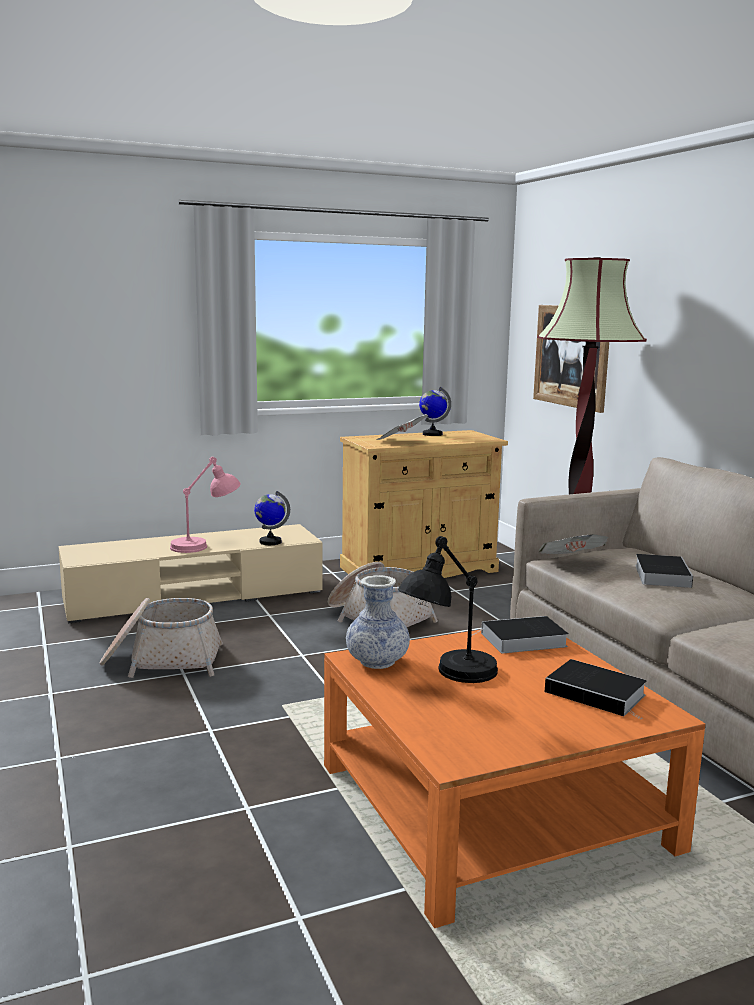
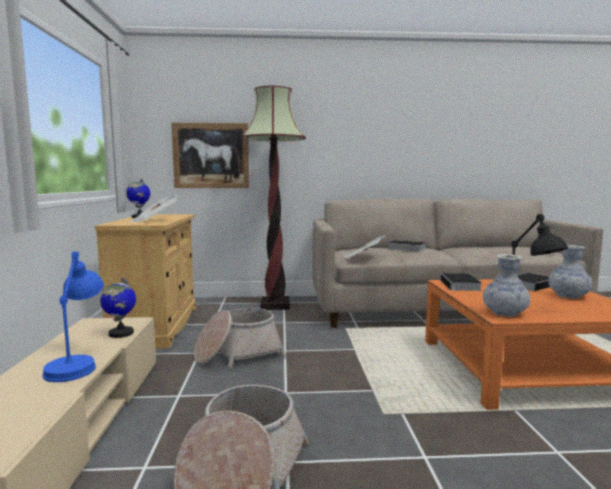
camera: 70 degrees left, 5 degrees down
pink table lamp [170,457,241,553] -> blue table lamp [43,252,104,382]
none -> vase [548,245,592,299]

